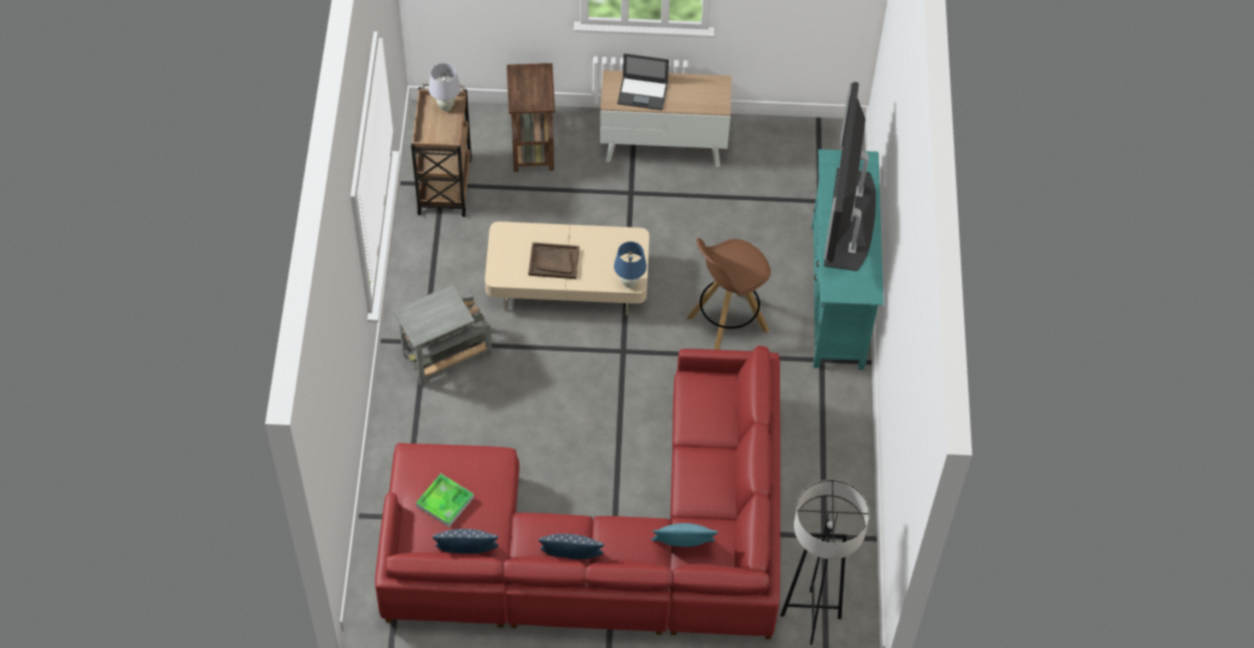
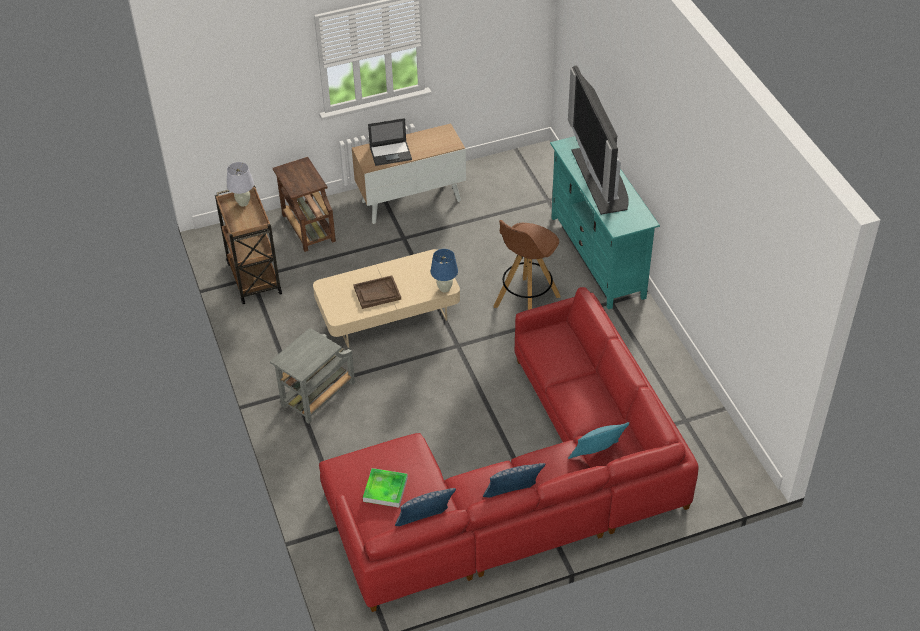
camera: 20 degrees left, 10 degrees down
black floor lamp [781,480,870,645] -> none

